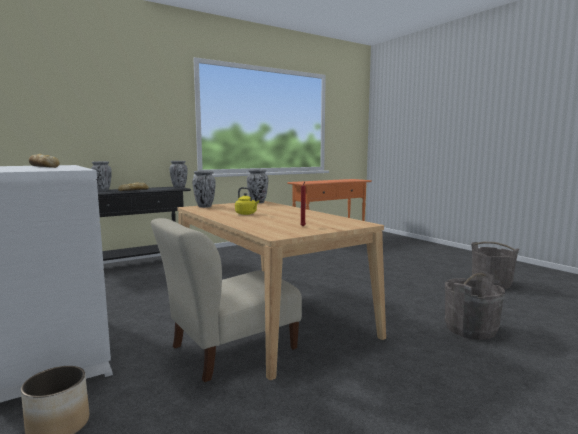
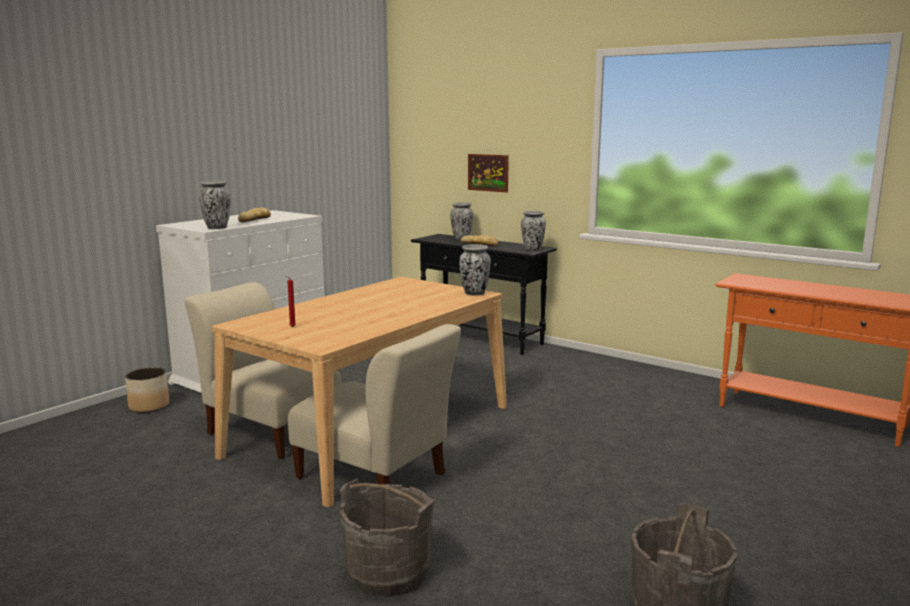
camera: 70 degrees right, 5 degrees up
vase [192,171,216,208] -> vase moved to [199,181,231,229]
yellow kettle [235,187,259,215] -> none
none -> beige chair [288,324,461,485]
none -> picture [468,154,509,193]

